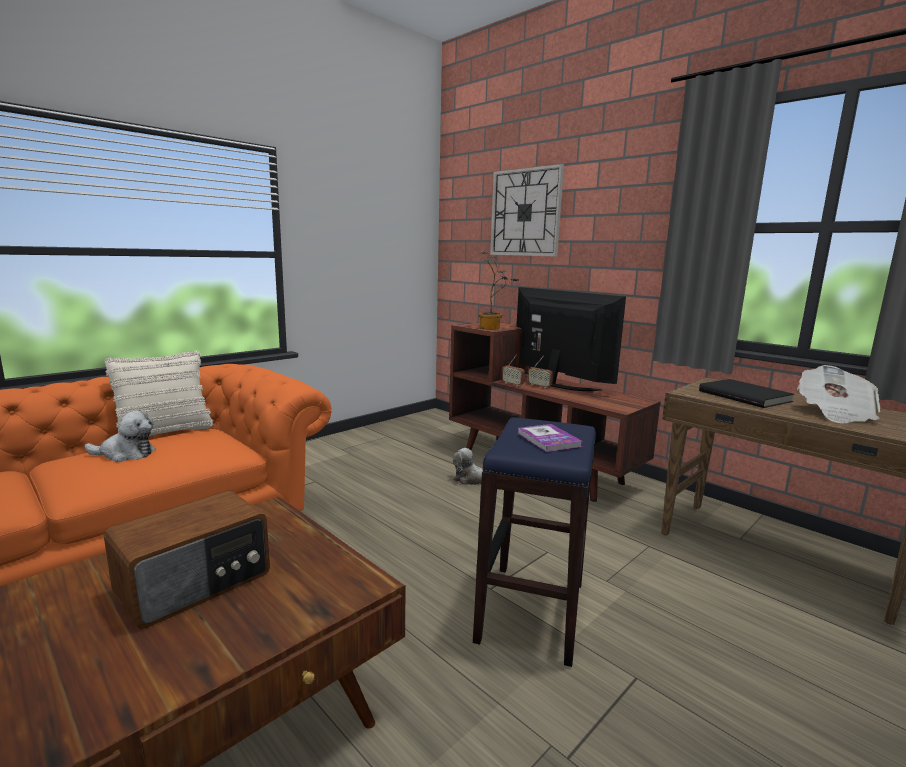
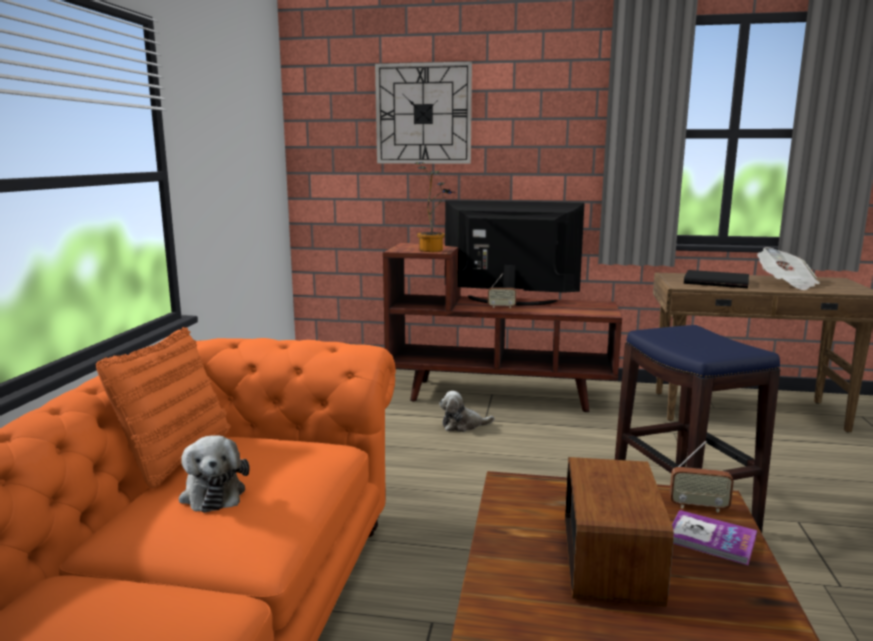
camera: 35 degrees left, 0 degrees up
plush toy [85,410,156,462] -> plush toy turned 105 degrees clockwise [179,435,250,513]
beige pillow [104,351,214,436] -> orange pillow [96,327,231,488]
radio [502,354,525,387] -> radio moved to [670,441,734,512]
book [518,424,583,452] -> book moved to [672,510,757,565]

